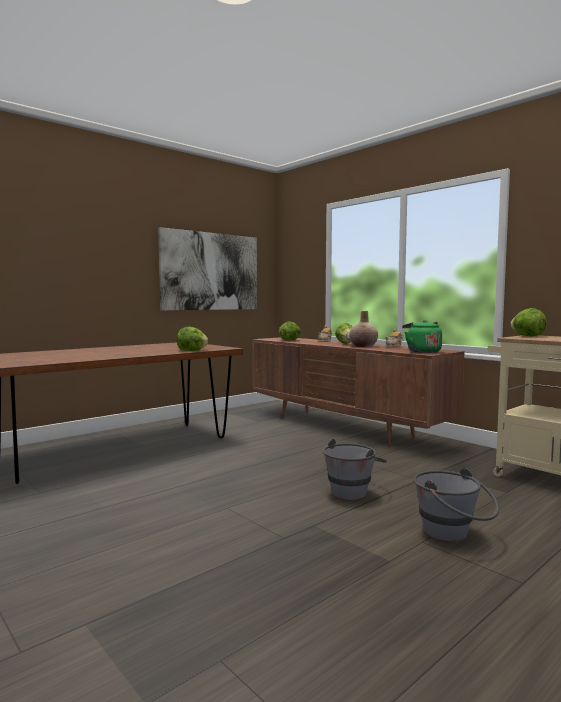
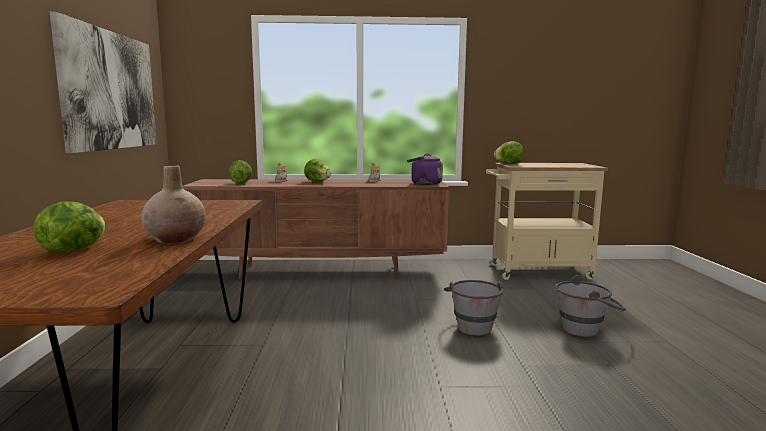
camera: 50 degrees left, 5 degrees up
lettuce [177,327,208,351] -> lettuce moved to [33,201,105,252]
beige vase [349,311,378,347] -> beige vase moved to [141,165,206,243]
green kettle [402,320,442,353] -> purple kettle [407,154,443,185]

